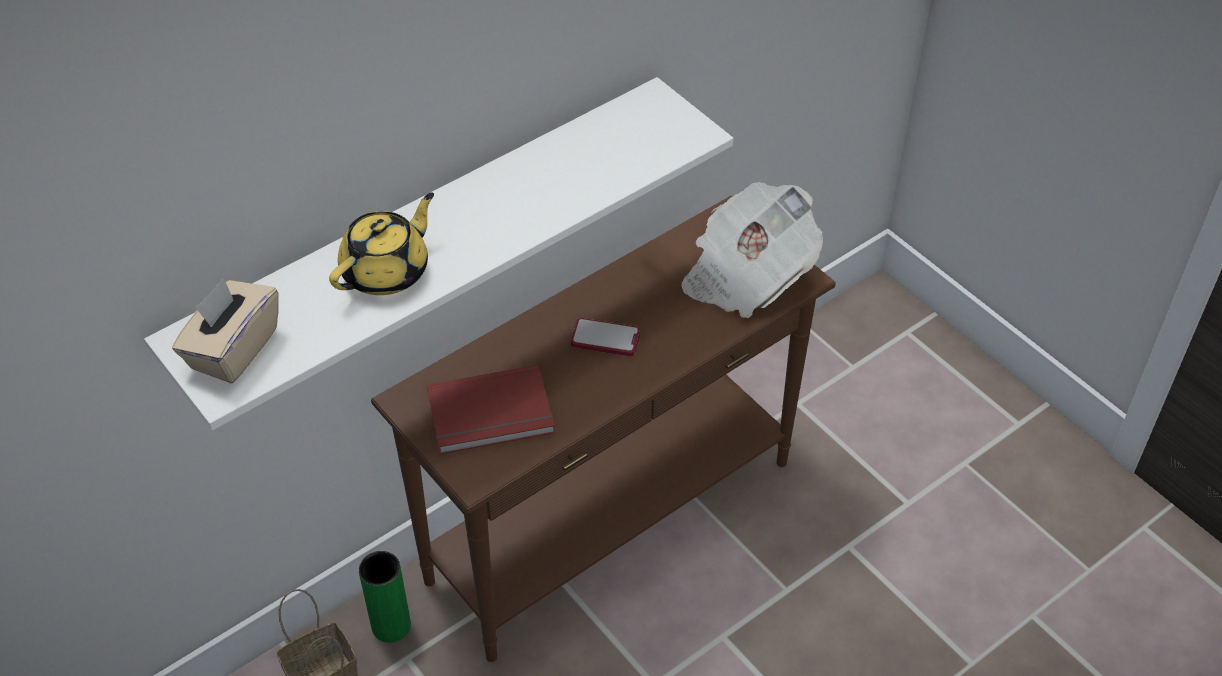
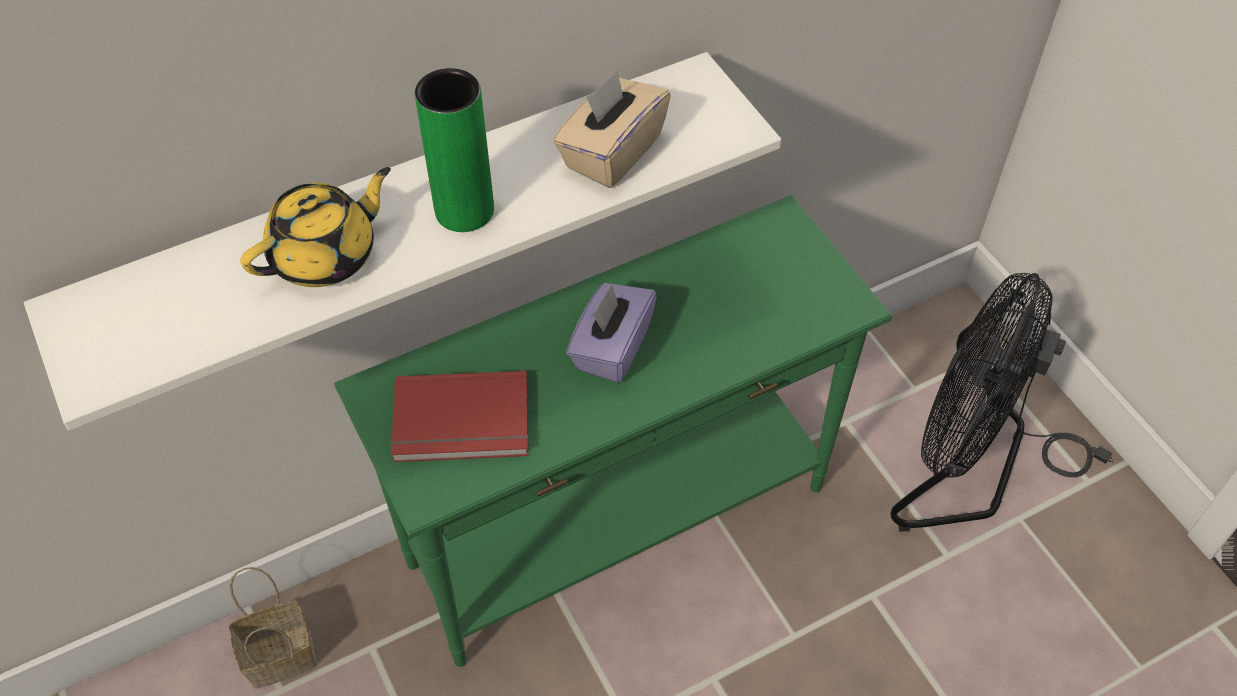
camera: 10 degrees right, 5 degrees up
beige tissue box [172,278,279,384] -> beige tissue box moved to [553,71,671,188]
green vase [359,551,411,643] -> green vase moved to [415,68,494,232]
brown console table [371,196,836,662] -> green console table [334,195,892,667]
phone [571,318,640,356] -> purple tissue box [566,283,657,383]
newspaper [681,182,823,318] -> none
none -> black fan [891,273,1115,532]

